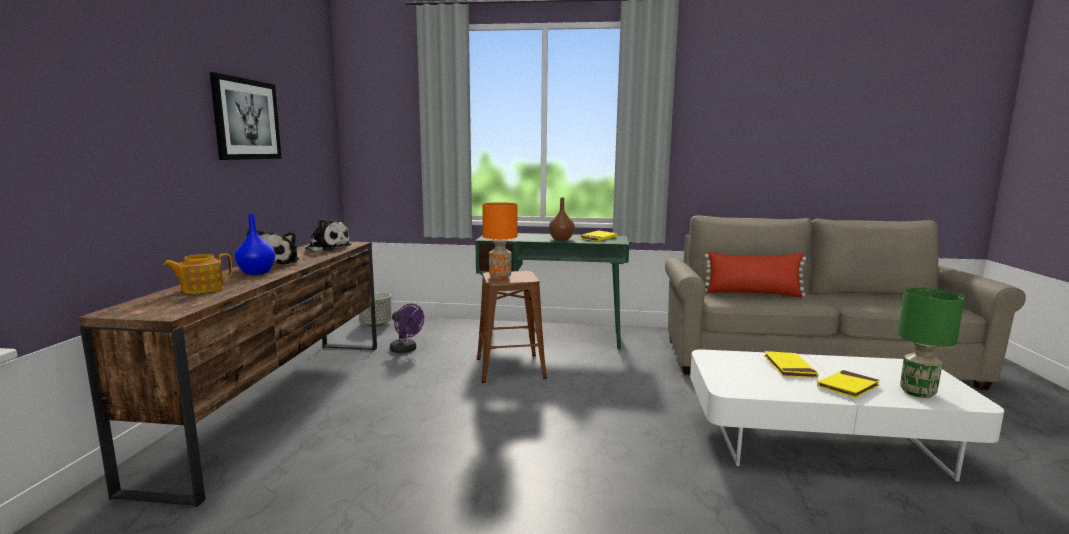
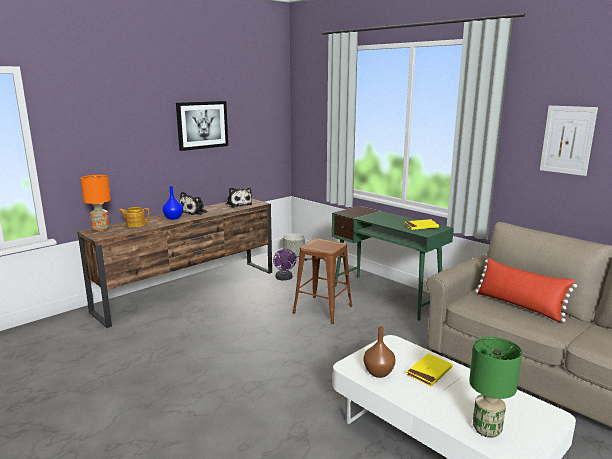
camera: 40 degrees right, 5 degrees up
orange table lamp [482,202,517,279] -> orange table lamp moved to [80,175,111,232]
brown vase [549,197,575,241] -> brown vase moved to [364,326,395,378]
yellow book [817,370,880,398] -> none
none -> picture [540,106,598,176]

